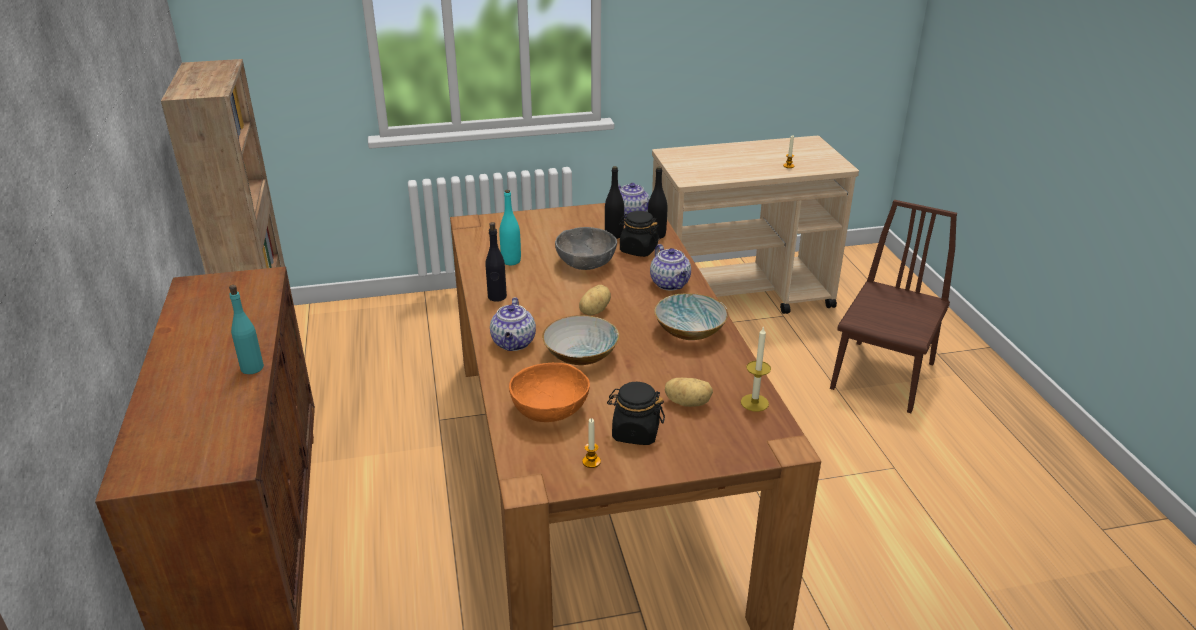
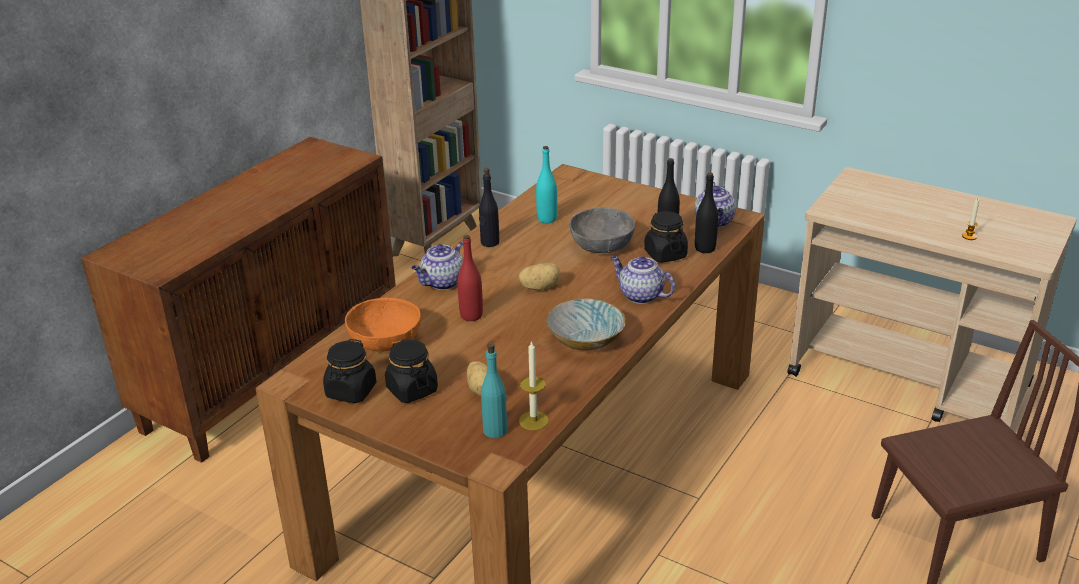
camera: 45 degrees right, 0 degrees up
turquoise bottle [229,285,264,374] -> turquoise bottle moved to [481,342,507,438]
bowl [542,315,619,365] -> red bottle [457,235,483,321]
candle [582,418,601,468] -> black jar [323,339,376,403]
teapot [650,244,691,291] -> teapot turned 105 degrees clockwise [611,256,675,304]

